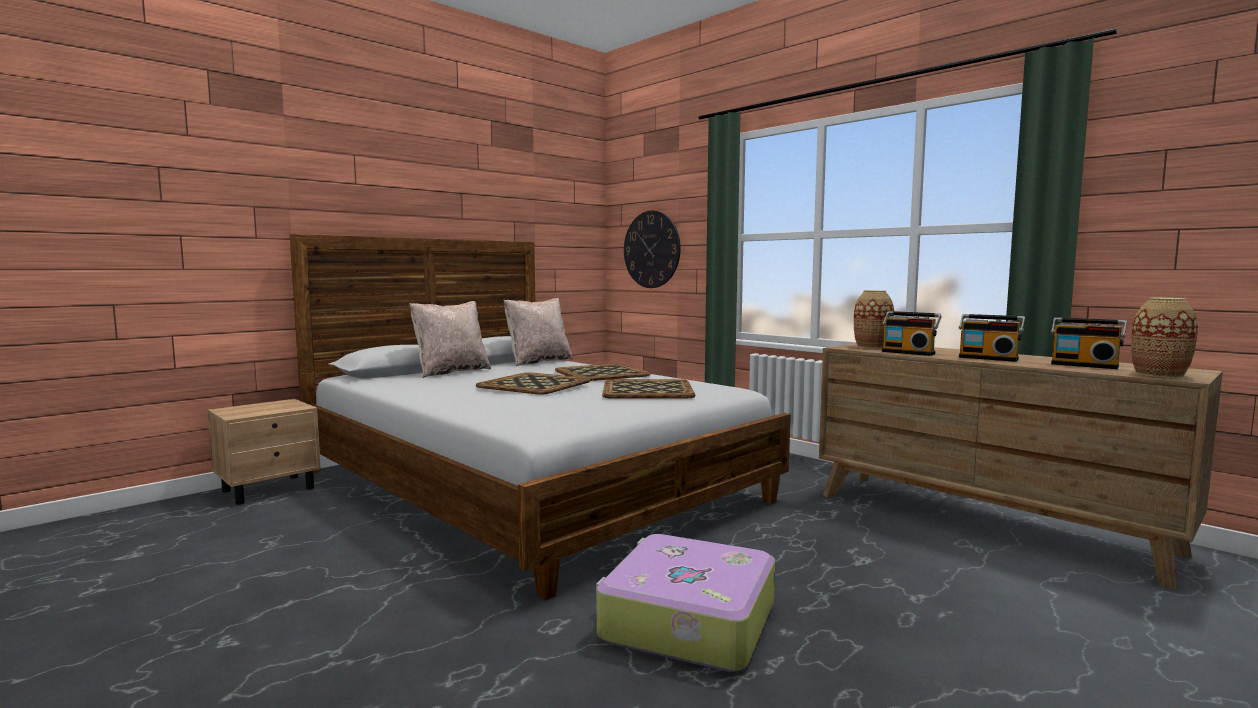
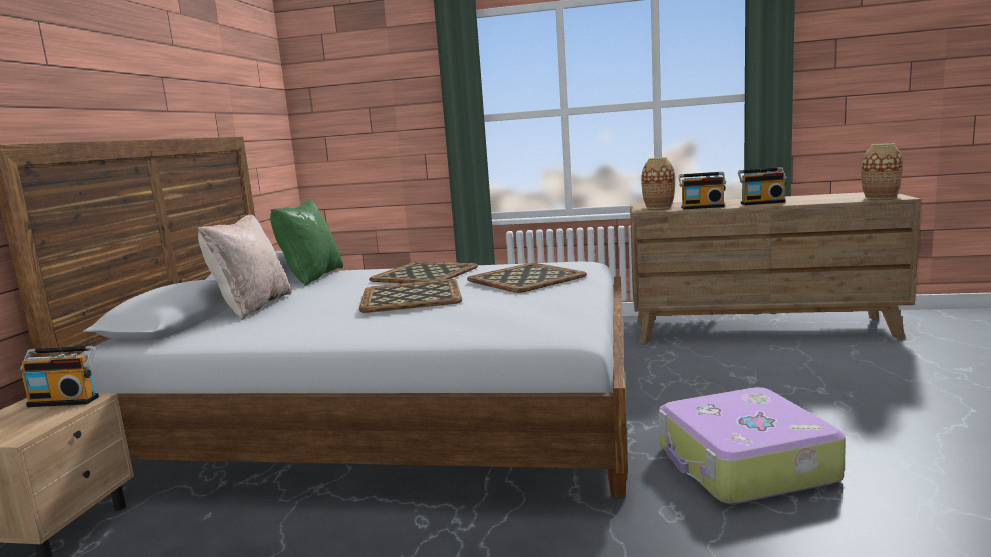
camera: 35 degrees left, 5 degrees up
beige pillow [504,298,573,366] -> green pillow [270,200,343,286]
wall clock [624,211,681,288] -> none
radio [1051,317,1127,369] -> radio moved to [20,346,99,407]

